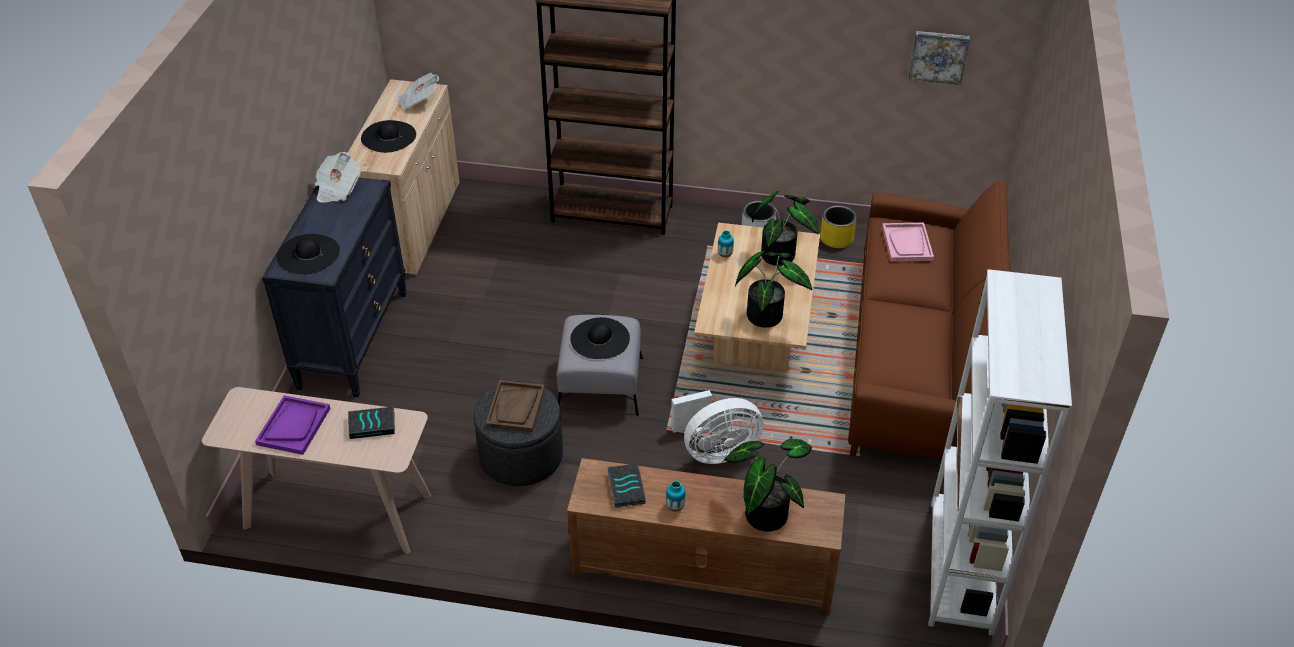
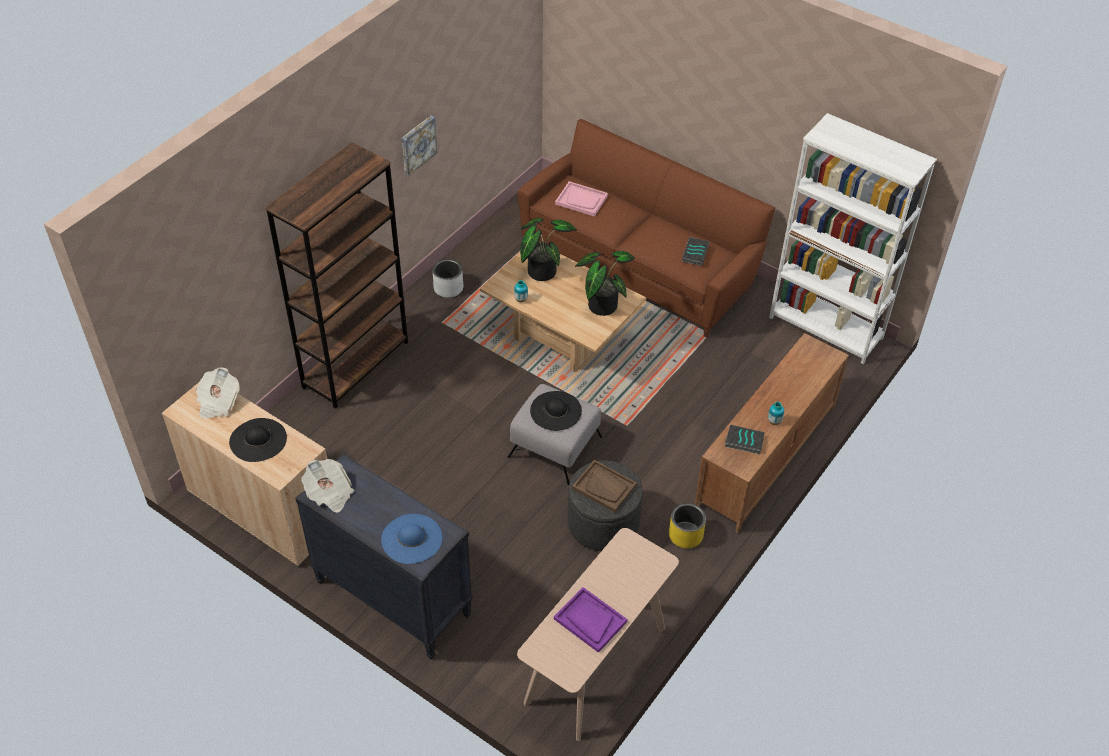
camera: 65 degrees left, 5 degrees up
black hat [277,234,340,275] -> blue hat [381,514,443,564]
book [348,406,395,439] -> book moved to [682,237,709,266]
white fan [671,390,764,464] -> none
potted plant [724,439,812,532] -> none
yellow planter [820,205,857,248] -> yellow planter moved to [669,503,706,548]
picture [909,31,970,85] -> picture moved to [402,115,437,176]

